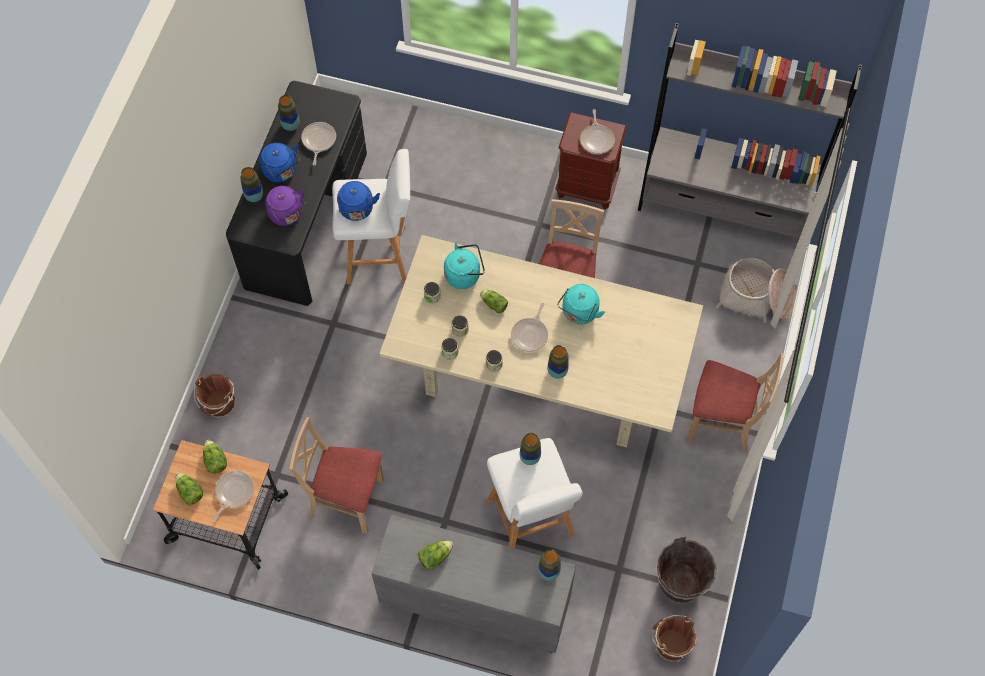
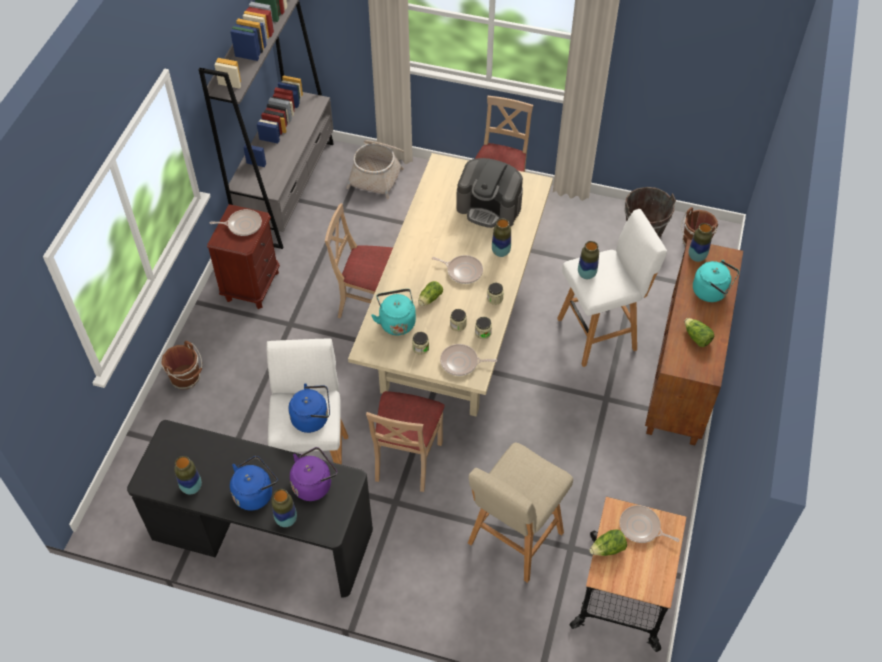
camera: 90 degrees left, 10 degrees down
lettuce [176,473,203,505] -> none
brown bucket [194,374,236,418] -> brown bucket moved to [161,341,202,389]
beige chair [290,417,384,534] -> beige chair moved to [366,391,445,492]
frying pan [301,122,336,166] -> frying pan moved to [440,344,497,376]
grey cabinet [371,514,576,654] -> brown cabinet [645,239,743,445]
turquoise kettle [557,284,605,325] -> turquoise kettle moved to [693,260,739,302]
none -> coffee machine [456,158,523,228]
none -> beige stool [468,443,573,583]

